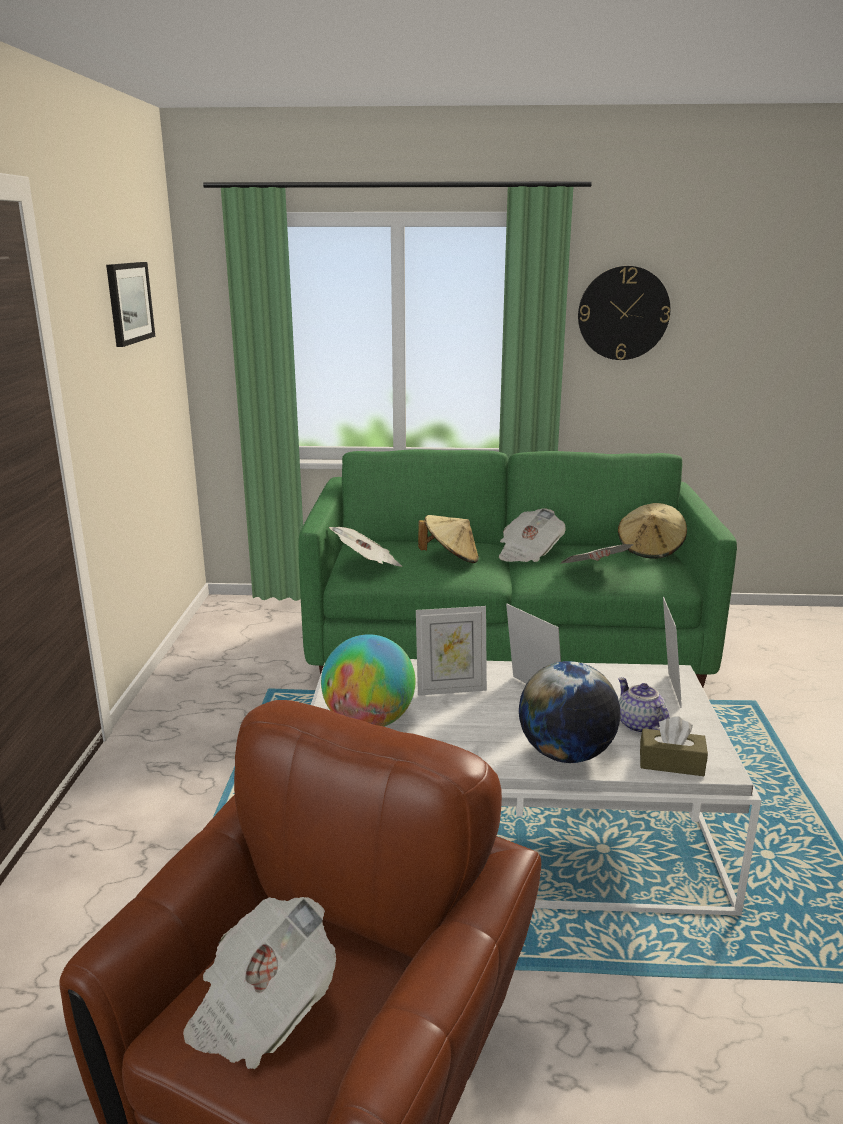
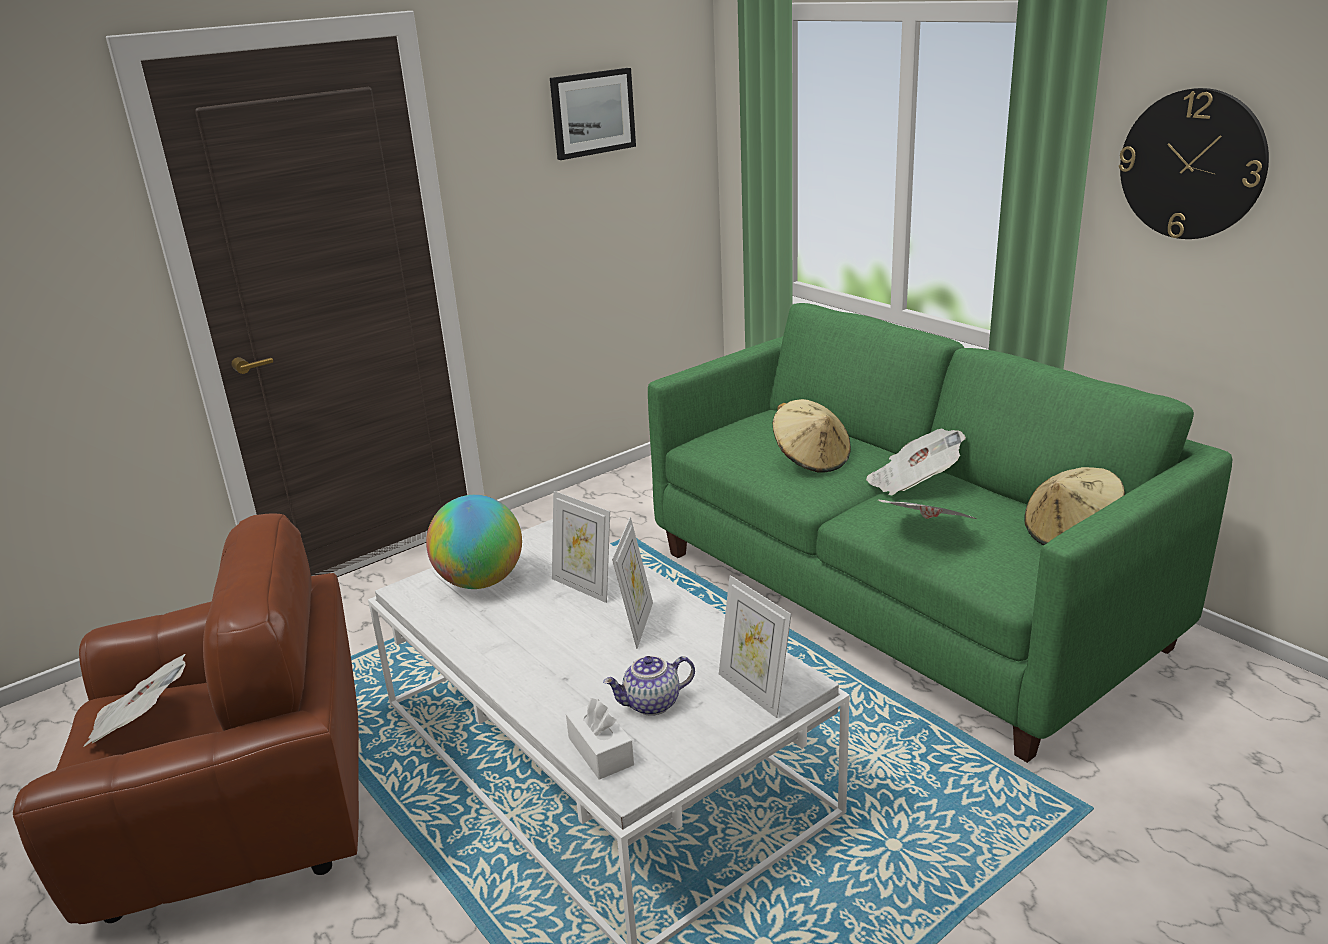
camera: 50 degrees right, 5 degrees up
newspaper [329,527,402,567] -> none
globe [519,661,620,763] -> none
teapot [618,678,670,733] -> teapot turned 135 degrees counterclockwise [603,655,695,716]
brown tissue box [640,716,708,776] -> white tissue box [566,698,634,780]
picture frame [663,597,682,708] -> picture frame turned 90 degrees clockwise [719,575,791,718]

